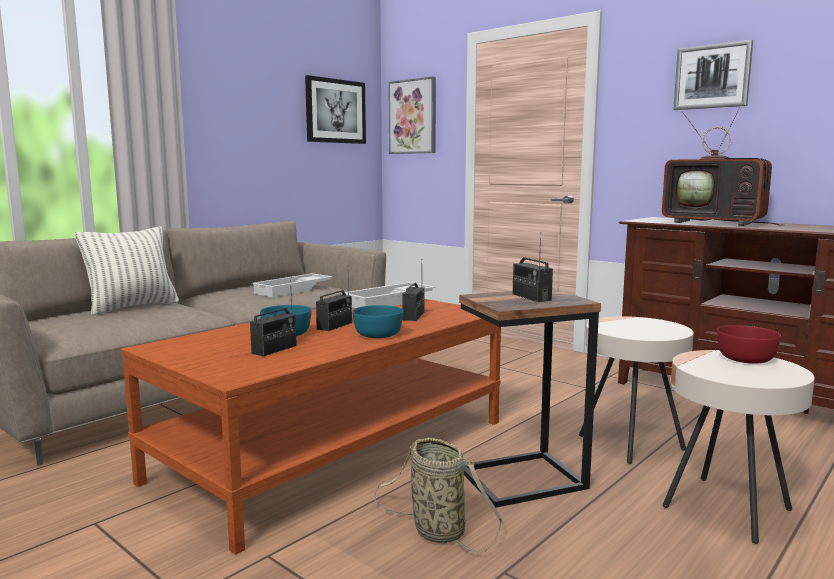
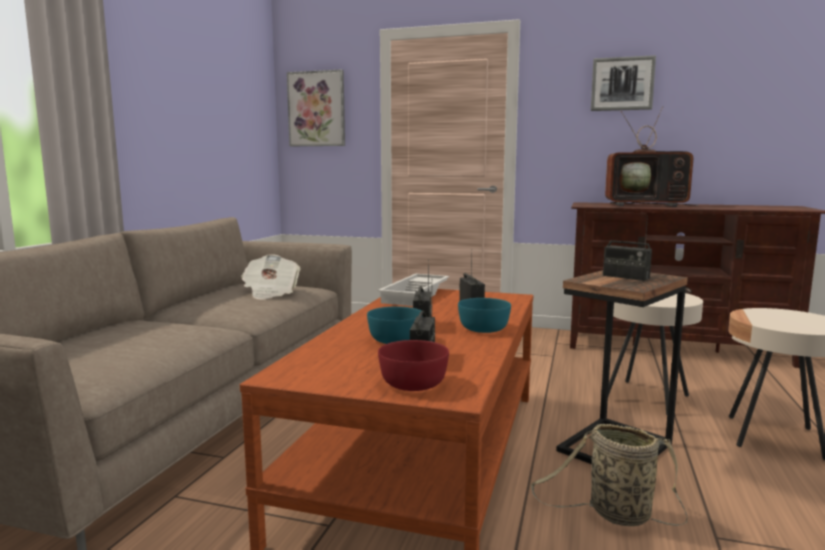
camera: 25 degrees left, 0 degrees up
pillow [75,226,179,315] -> none
white tray [251,273,333,297] -> newspaper [241,254,300,300]
picture [305,75,366,144] -> none
red bowl [717,325,781,364] -> red bowl moved to [378,340,449,391]

